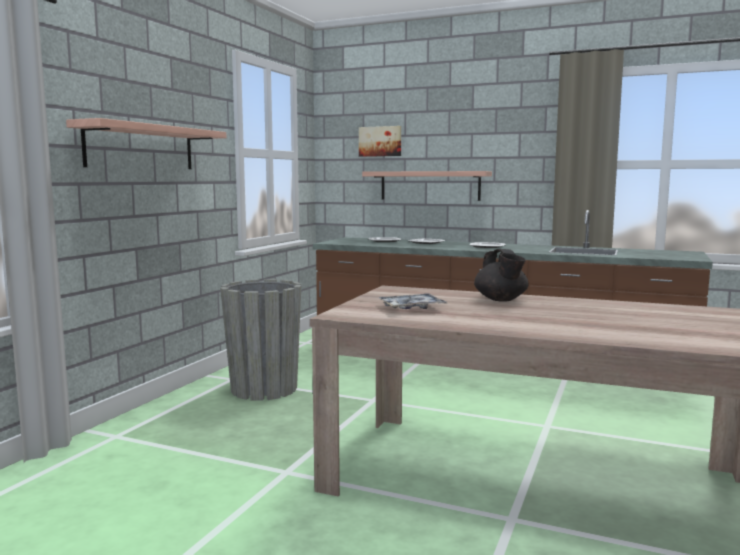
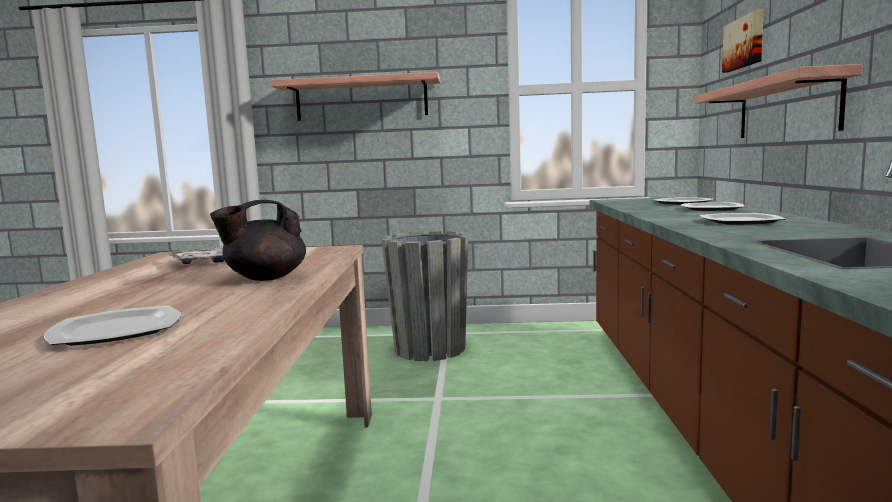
camera: 70 degrees right, 0 degrees up
none -> plate [44,306,181,346]

